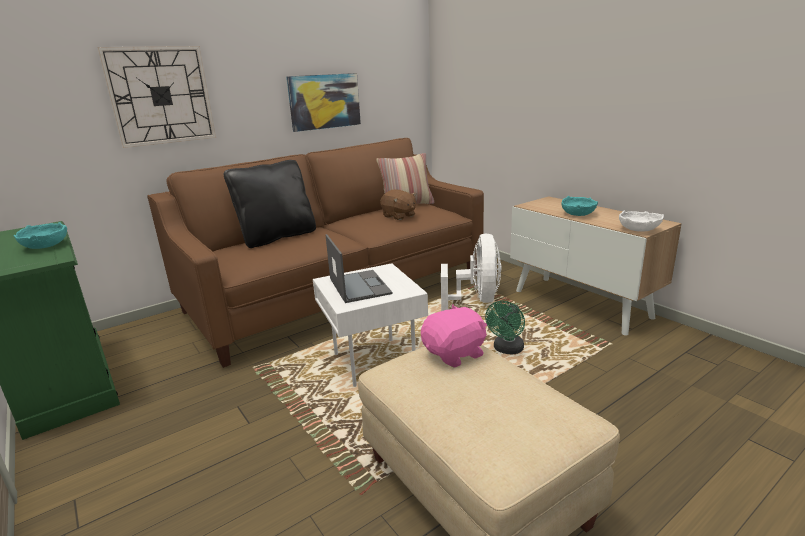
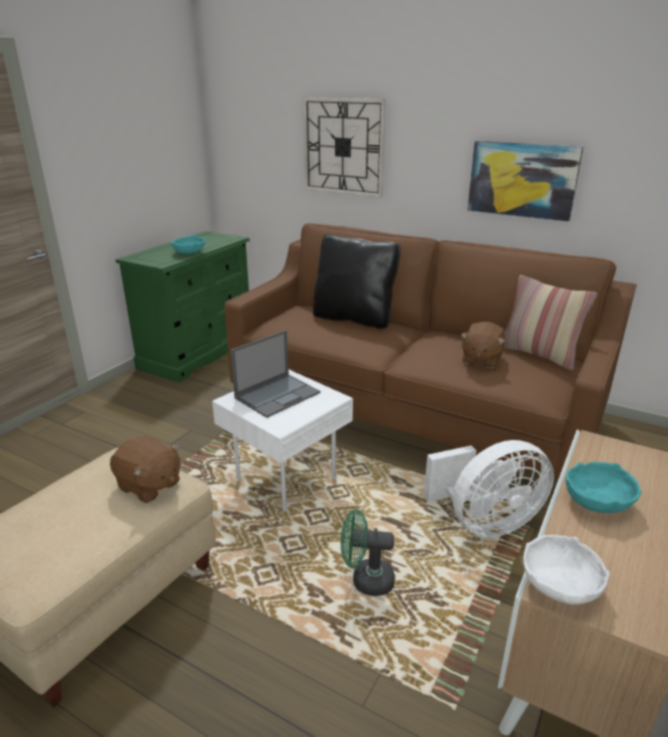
camera: 65 degrees right, 5 degrees up
pink plush toy [421,304,487,368] -> brown plush toy [110,435,180,503]

